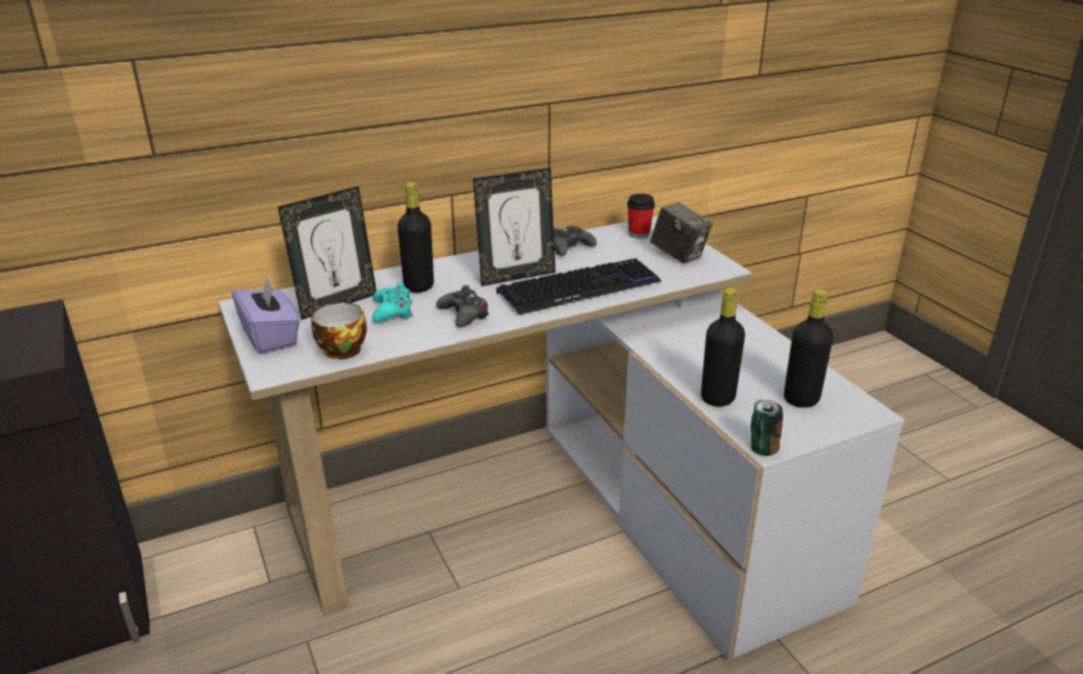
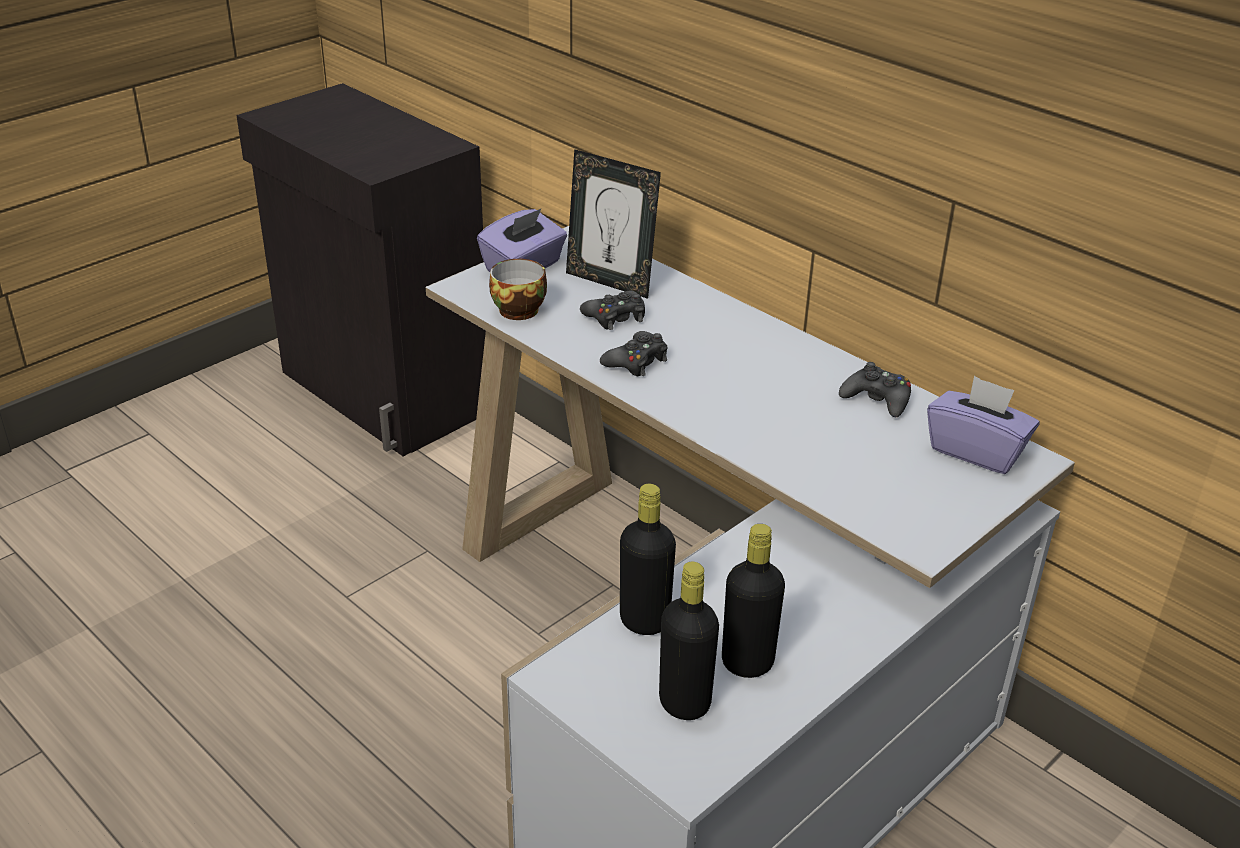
camera: 70 degrees right, 5 degrees up
turquoise game controller [372,283,413,323] -> black game controller [580,290,645,330]
black bottle [397,182,434,293] -> black bottle moved to [722,524,785,678]
picture frame [473,168,556,286] -> none
keyboard [496,258,661,315] -> none
cup [627,194,655,239] -> purple tissue box [927,376,1040,474]
camera [650,202,712,263] -> none
can [751,400,783,456] -> none

